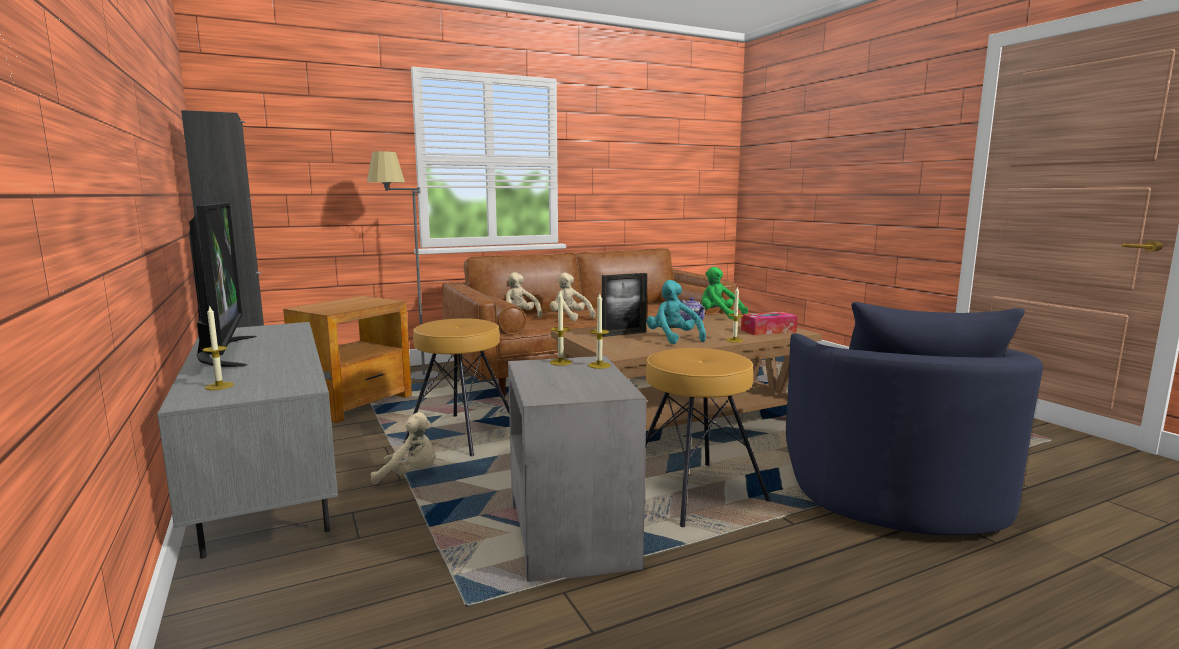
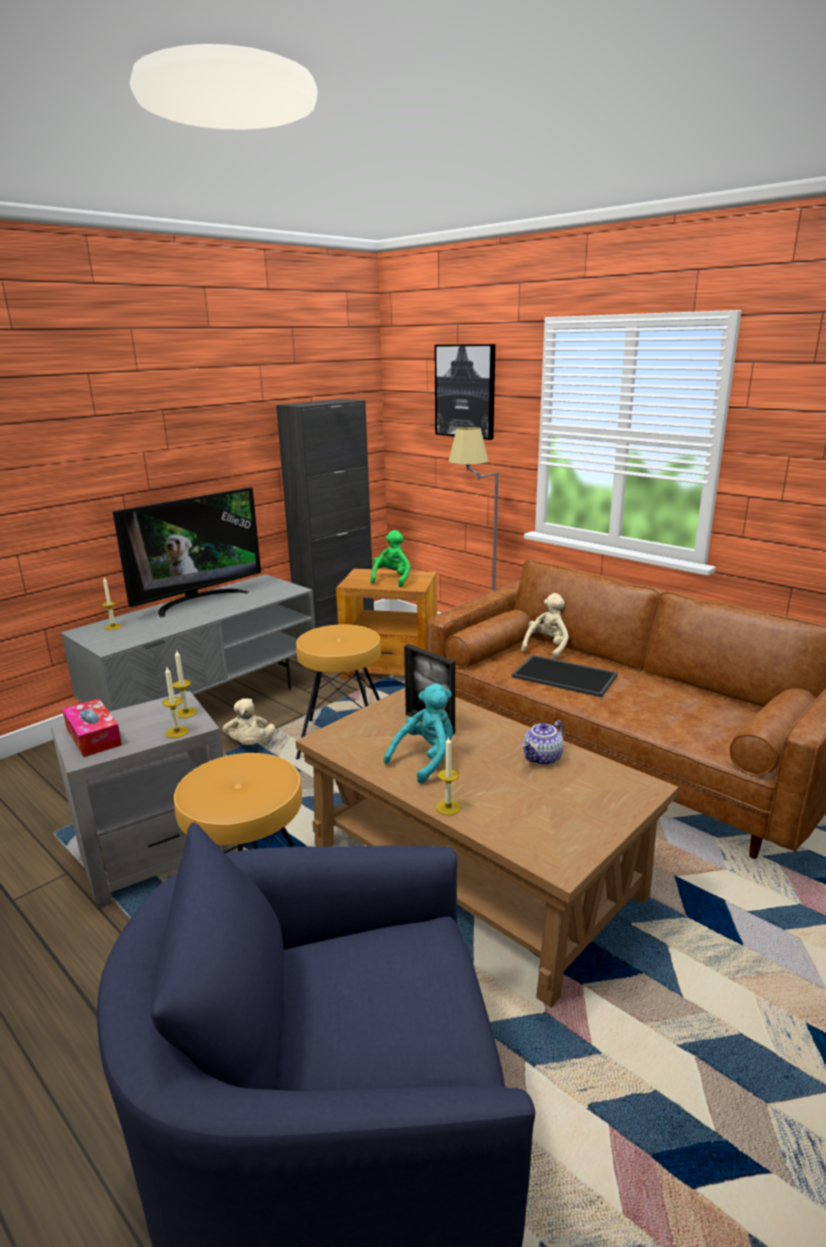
camera: 70 degrees right, 10 degrees up
beige plush toy [550,273,596,321] -> tray [512,655,618,697]
green plush toy [701,267,748,319] -> green plush toy moved to [370,530,411,587]
tissue box [741,312,798,335] -> tissue box moved to [62,698,122,757]
none -> picture [435,344,495,440]

